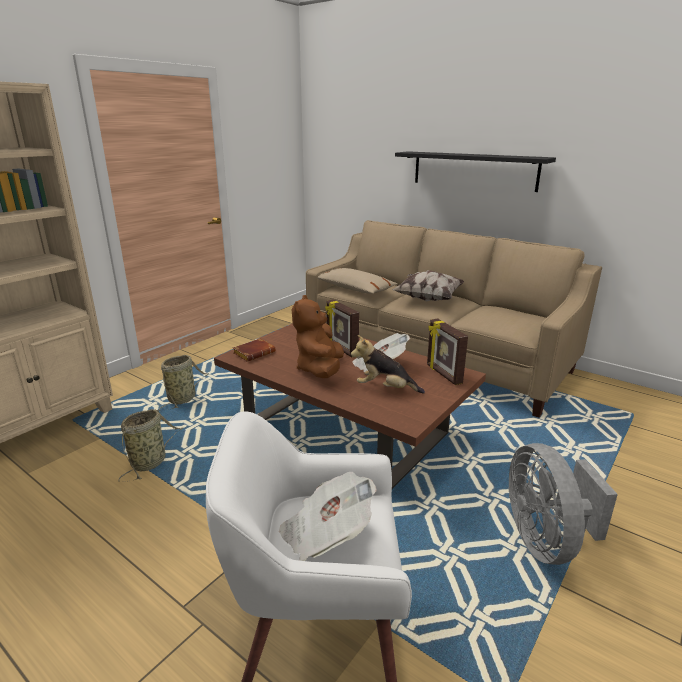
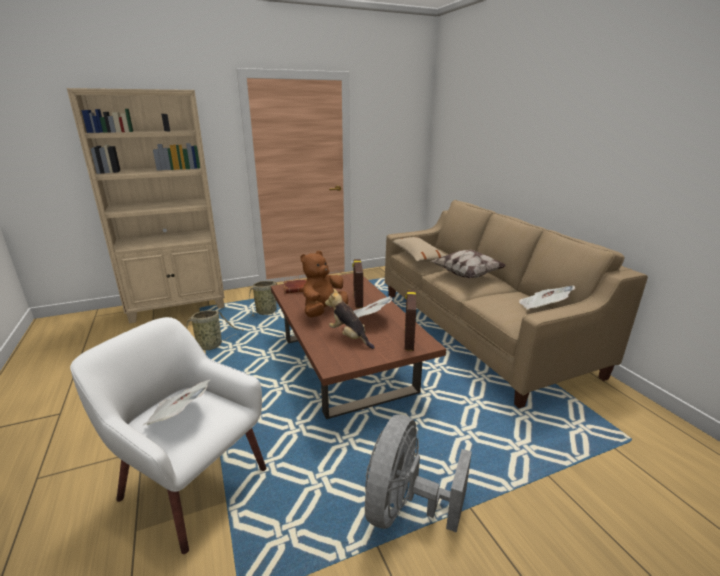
camera: 30 degrees right, 0 degrees up
black shelf [395,151,556,192] -> none
none -> newspaper [519,286,575,310]

